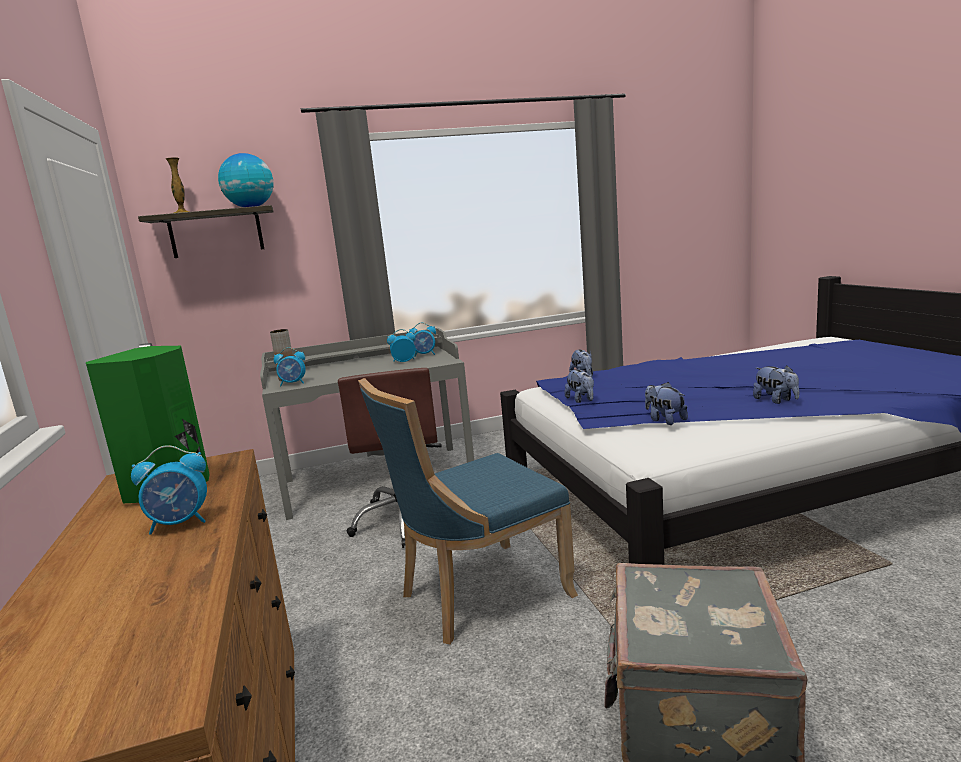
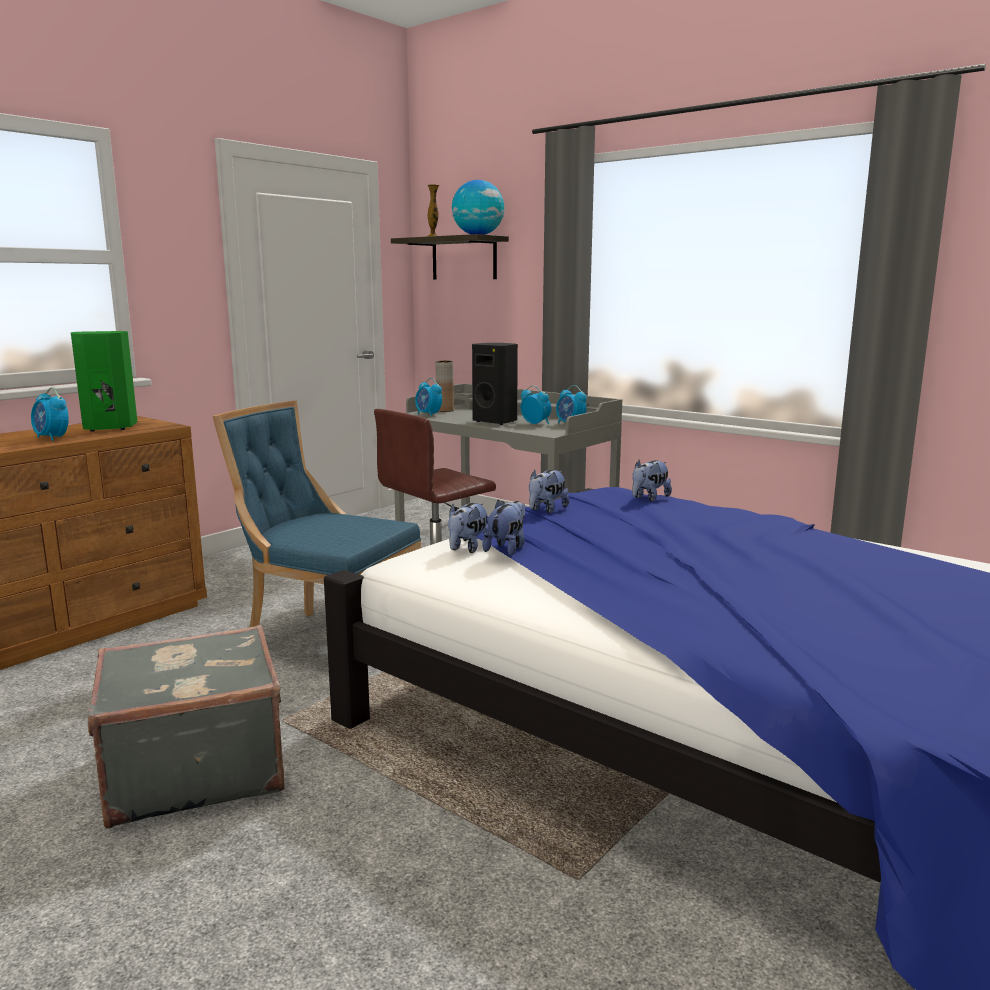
camera: 55 degrees right, 0 degrees up
plush toy [753,365,799,404] -> plush toy moved to [448,503,489,553]
none -> black speaker [472,343,518,425]

